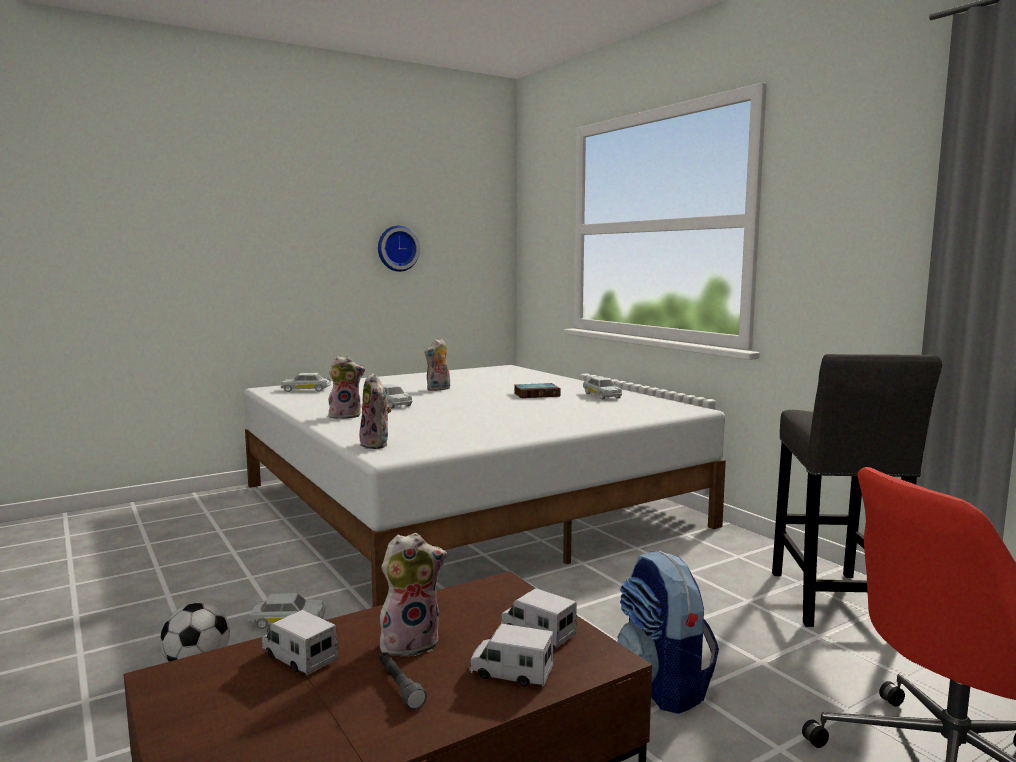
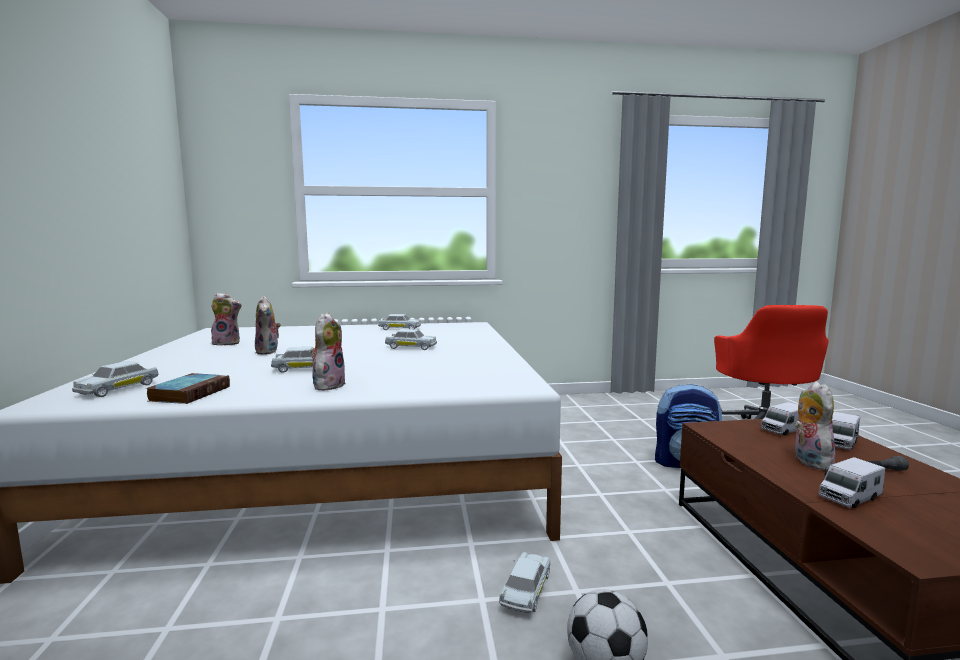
camera: 65 degrees left, 0 degrees up
plush toy [359,373,392,449] -> plush toy moved to [211,292,241,346]
wall clock [378,226,420,272] -> none
book [514,383,561,398] -> book moved to [146,373,230,404]
grey stool [772,354,942,627] -> none
none -> white toy car [385,329,437,350]

